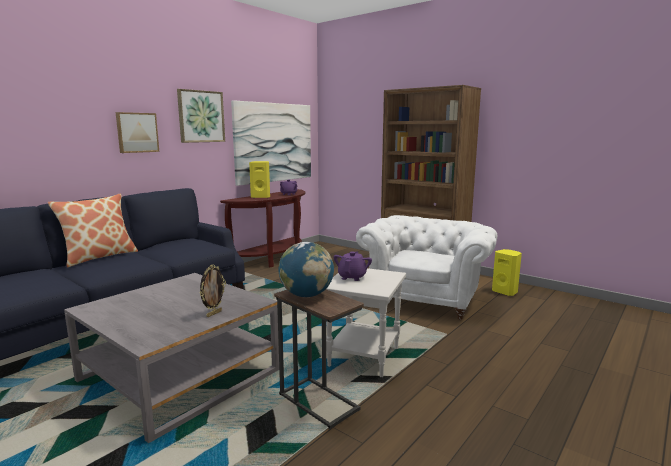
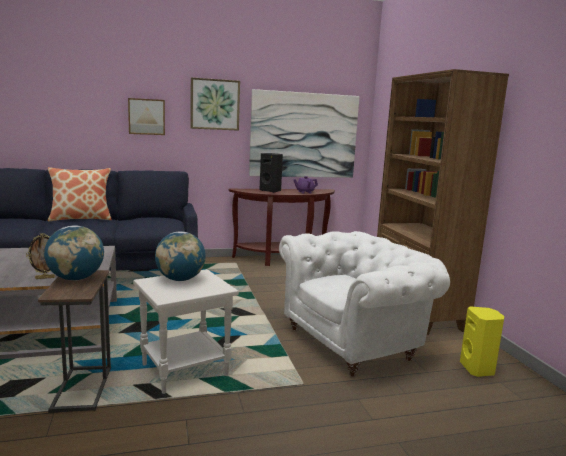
camera: 35 degrees right, 0 degrees up
yellow speaker [249,161,270,198] -> black speaker [260,153,283,193]
purple teapot [333,251,372,281] -> globe [155,231,206,281]

